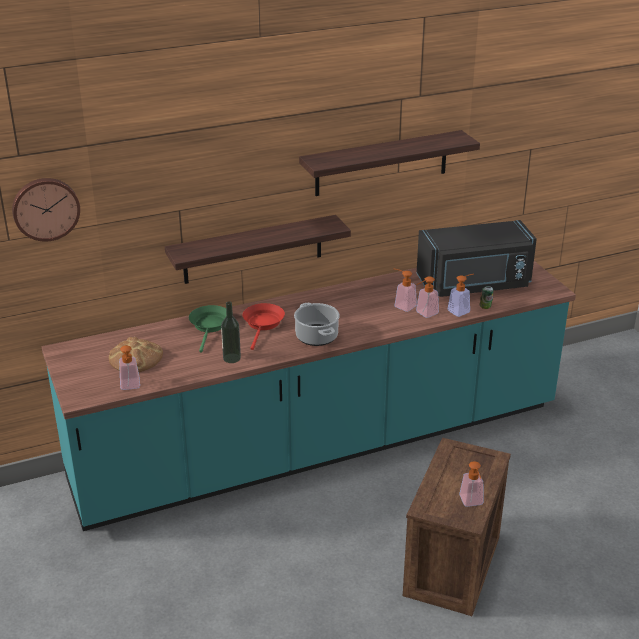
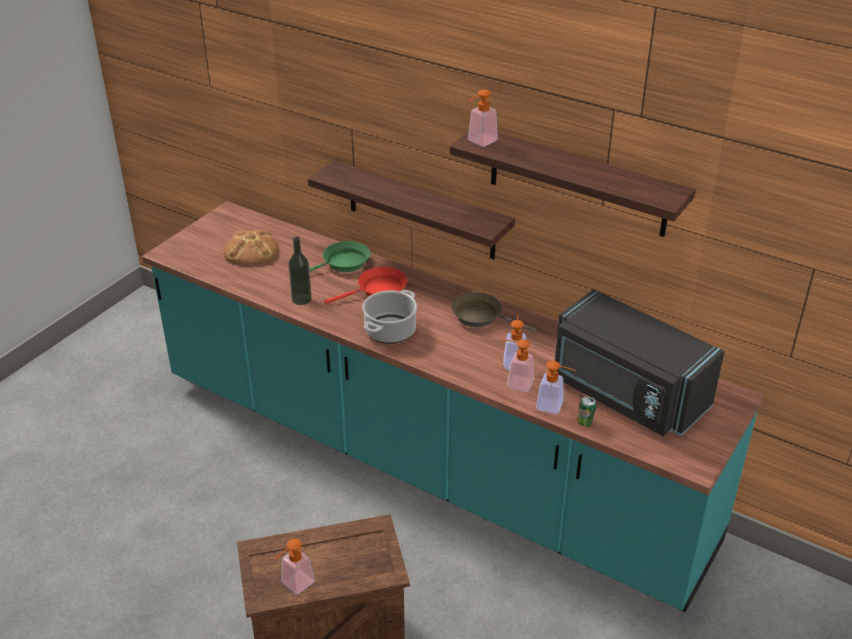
camera: 55 degrees right, 5 degrees up
wall clock [12,178,80,242] -> none
soap dispenser [119,345,140,390] -> soap dispenser moved to [468,90,498,147]
none -> brown frying pan [451,292,537,333]

